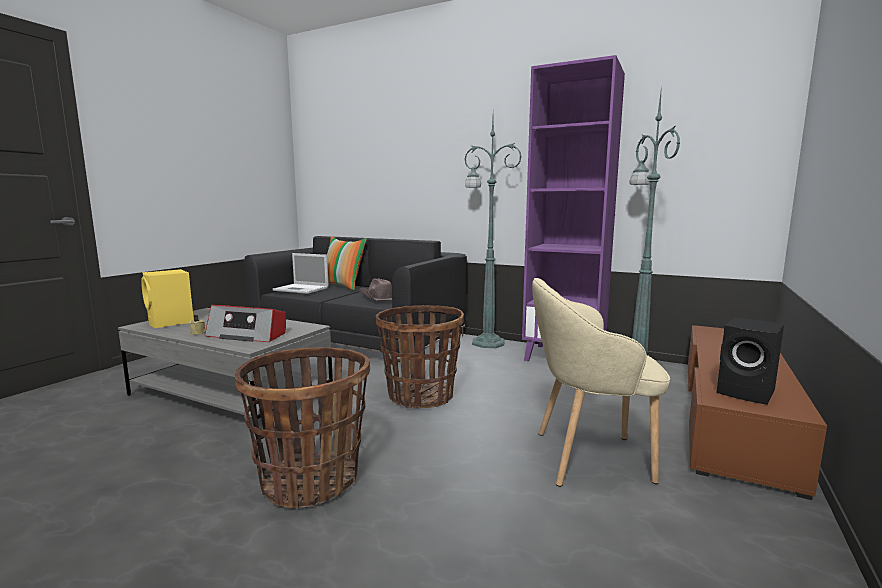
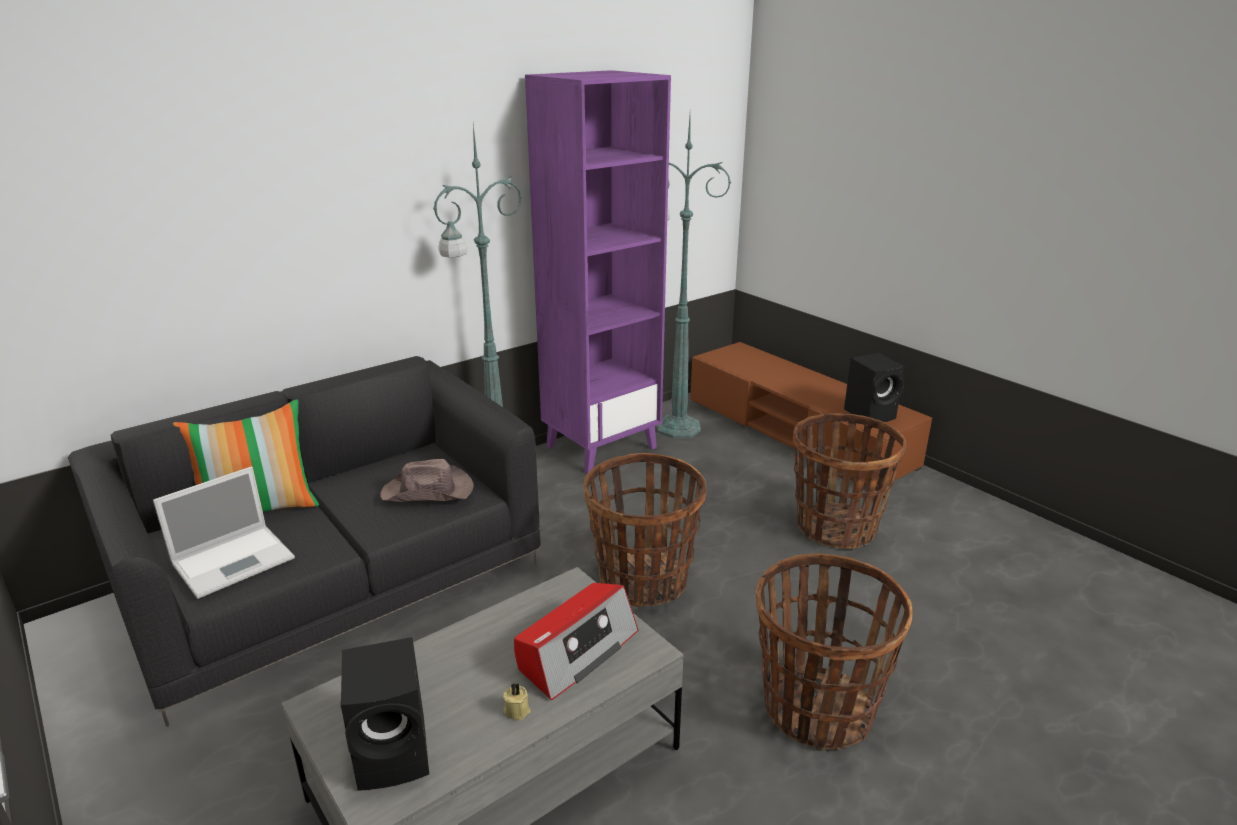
camera: 65 degrees left, 15 degrees up
yellow speaker [141,269,194,328] -> black speaker [341,637,429,791]
beige armchair [532,278,670,487] -> basket [793,413,906,549]

